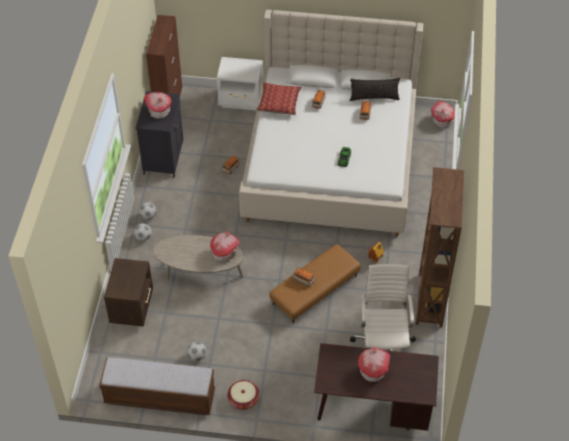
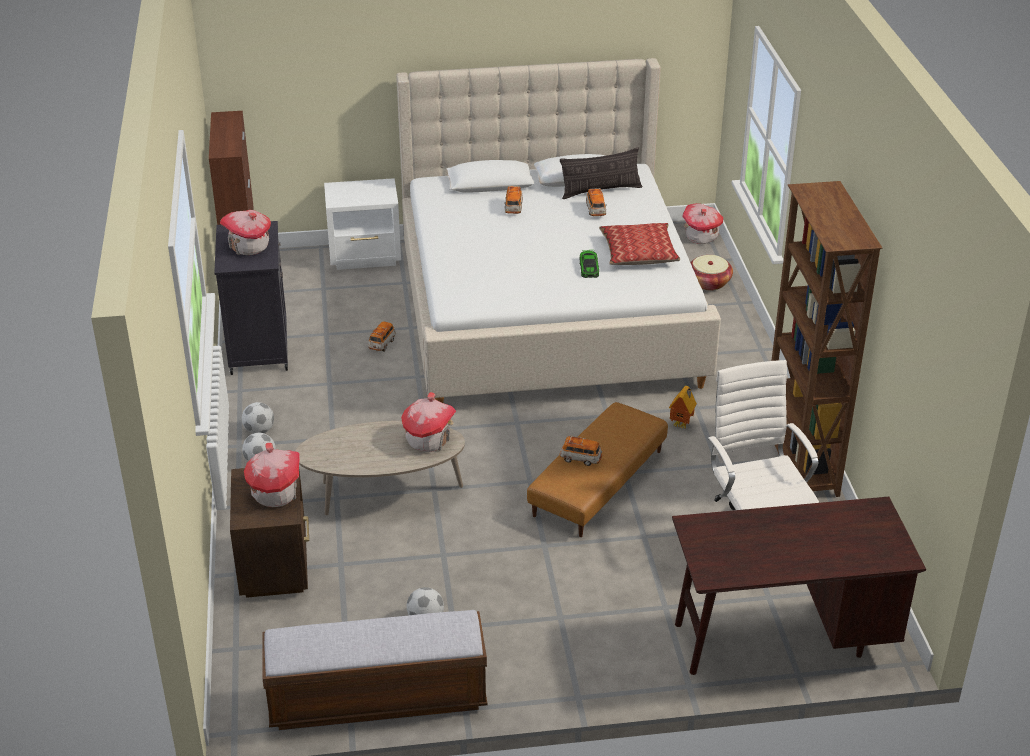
camera: 15 degrees left, 15 degrees down
basket [227,380,260,410] -> basket moved to [690,255,733,290]
pillow [256,82,302,115] -> pillow moved to [599,223,680,265]
toy house [358,347,390,382] -> toy house moved to [244,443,300,507]

